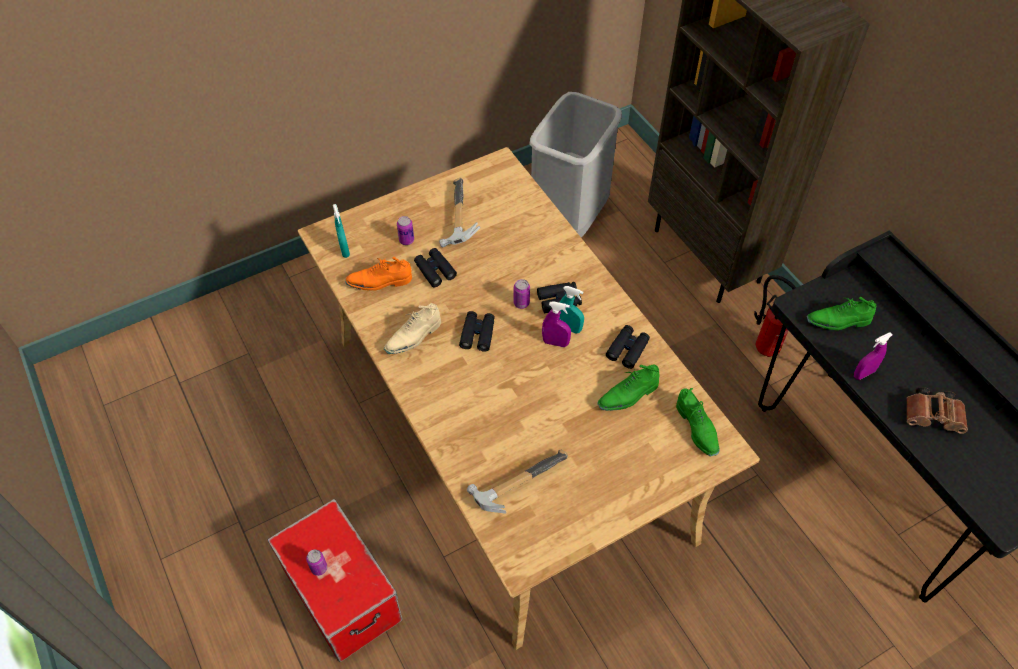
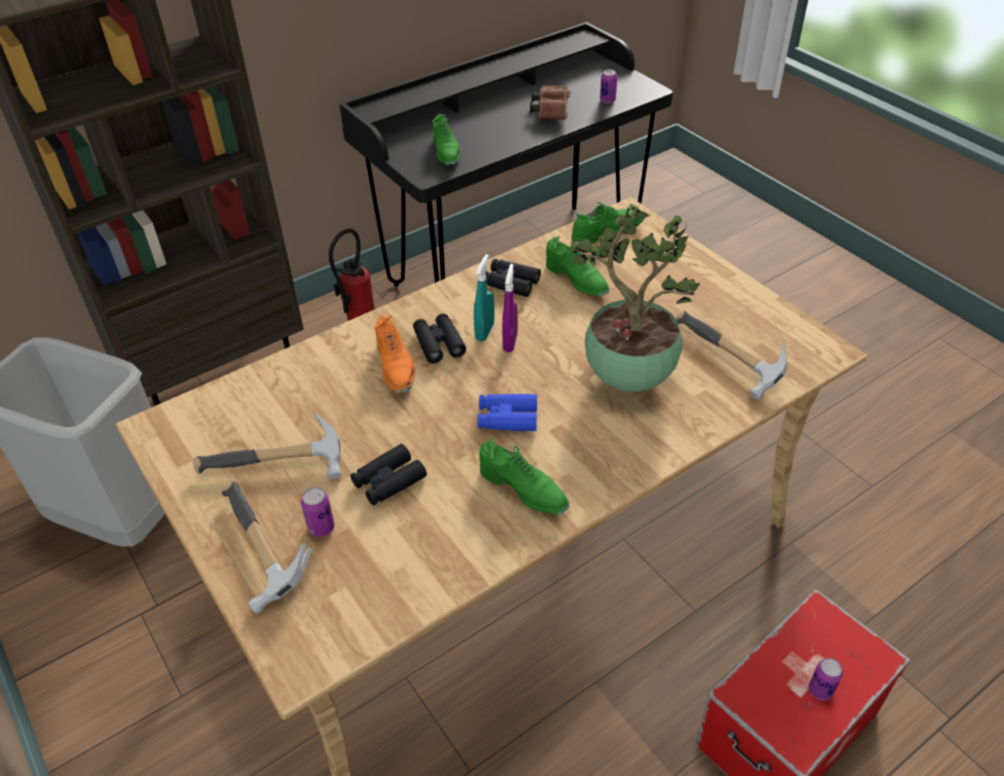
camera: 95 degrees left, 10 degrees down
turquoise spray bottle [333,204,350,258] -> none
orange shoe [345,257,412,291] -> orange shoe moved to [374,315,415,393]
beige shoe [384,303,441,354] -> green shoe [479,437,569,515]
black binoculars [459,311,495,352] -> blue binoculars [477,394,537,431]
can [514,279,530,309] -> can moved to [600,69,617,104]
purple spray bottle [854,332,892,380] -> none
none -> hammer [222,481,312,614]
none -> potted plant [571,203,700,392]

